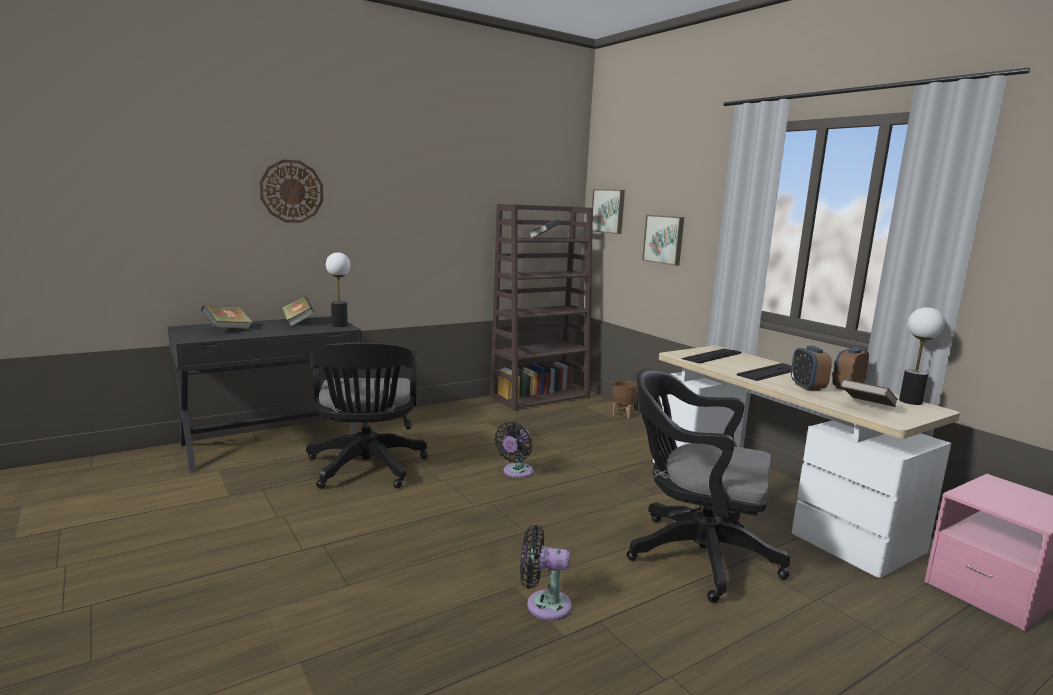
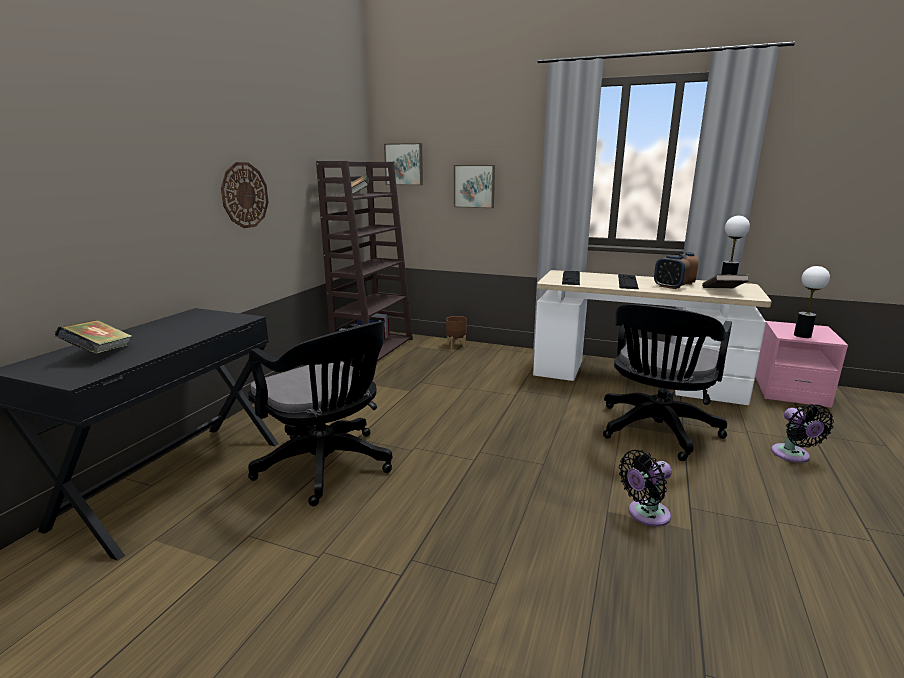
camera: 35 degrees left, 5 degrees up
wall clock [260,159,323,223] -> wall clock moved to [221,162,269,228]
book [282,296,315,327] -> none
table lamp [326,252,351,327] -> table lamp moved to [794,266,830,338]
black fan [495,422,534,478] -> black fan moved to [771,404,834,463]
black office chair [627,369,790,603] -> black office chair turned 45 degrees counterclockwise [603,305,732,461]

